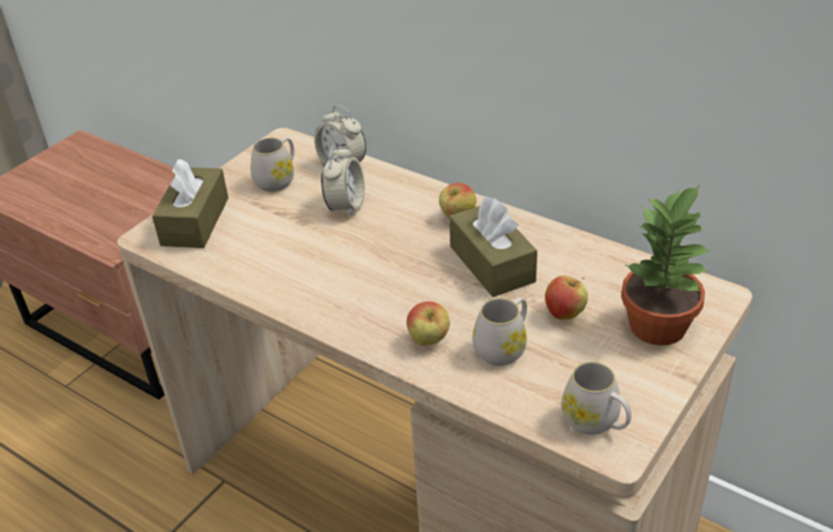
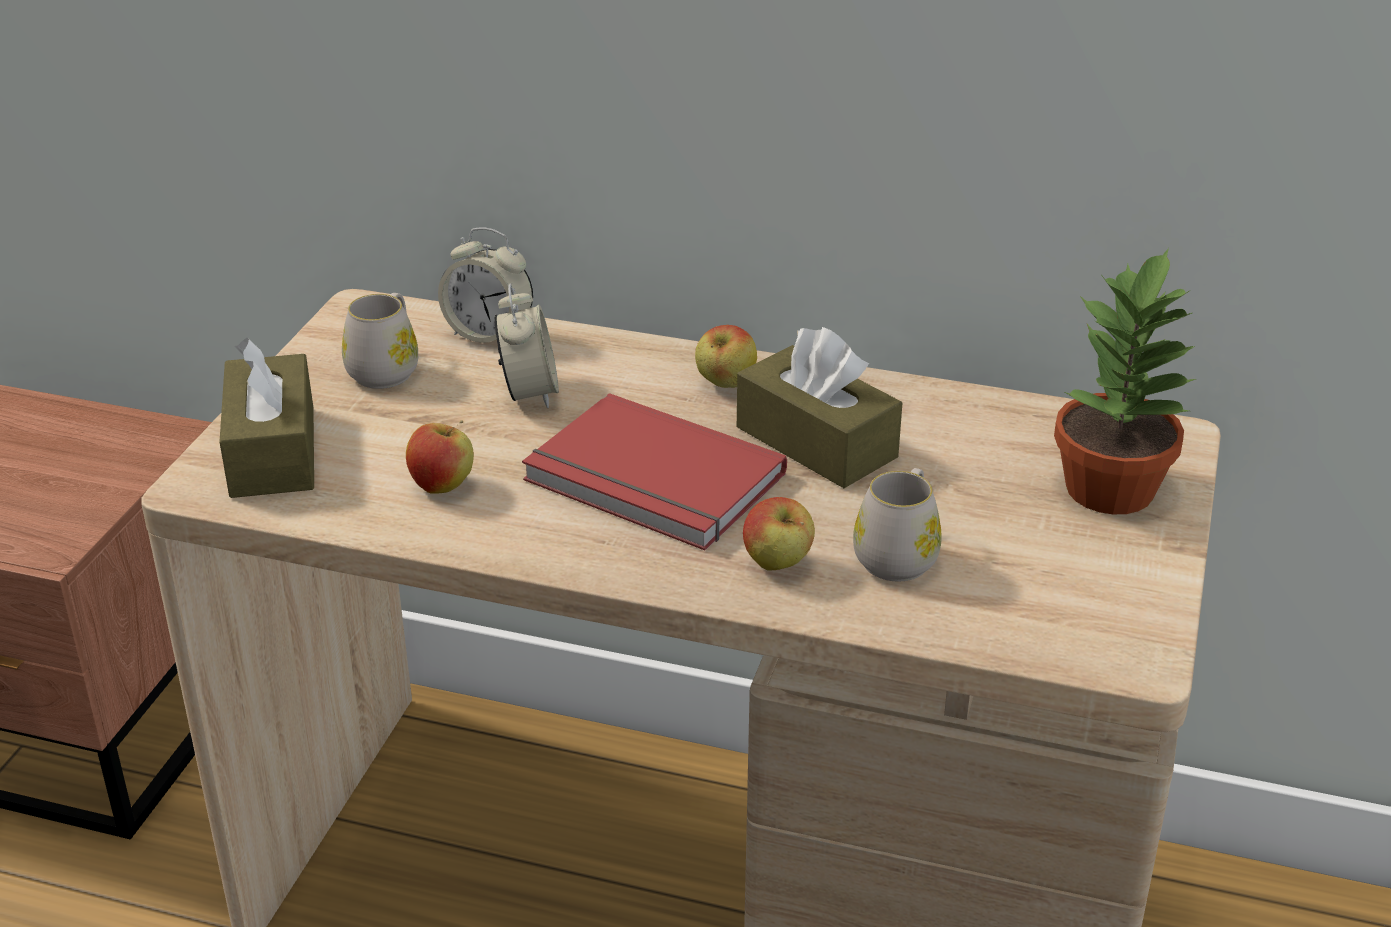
camera: 20 degrees left, 5 degrees down
apple [545,276,588,320] -> apple moved to [406,420,474,494]
white mug [561,362,631,435] -> none
none -> red book [522,393,787,550]

